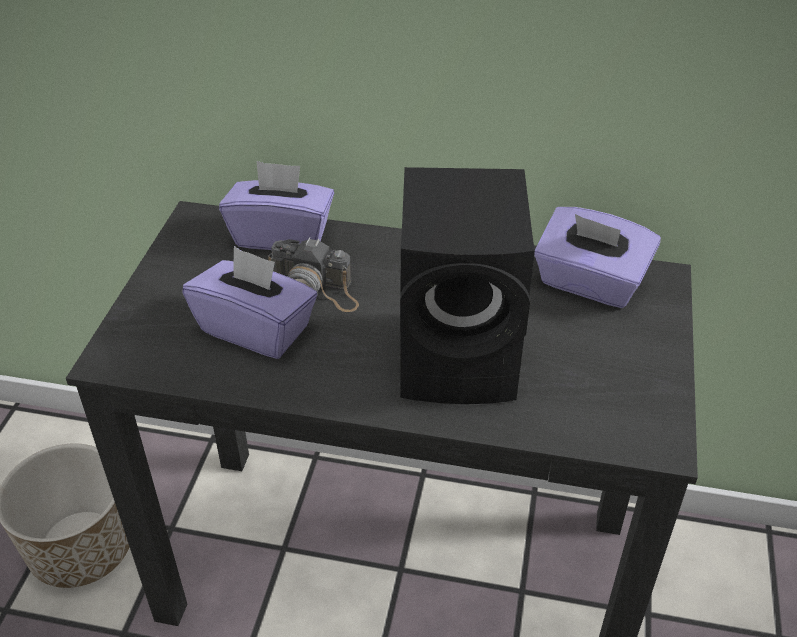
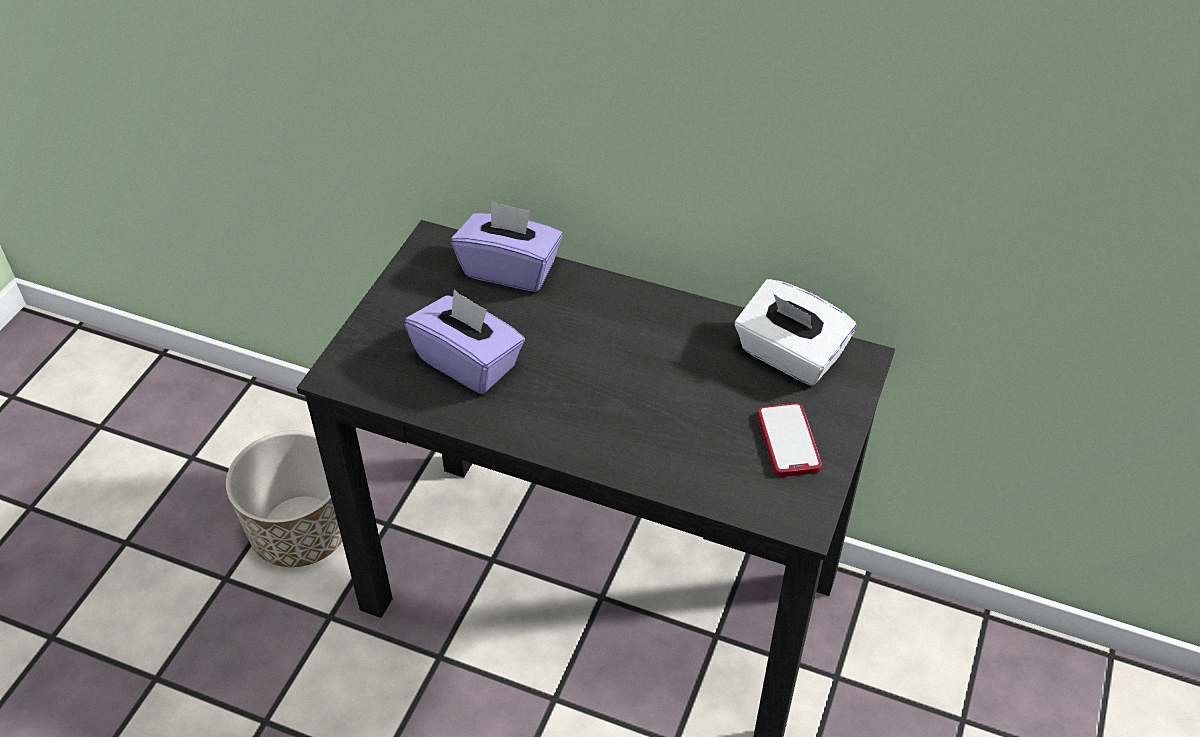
camera: 10 degrees right, 5 degrees up
camera [268,237,359,312] -> none
black speaker [400,167,535,404] -> none
purple tissue box [534,207,661,308] -> white tissue box [735,279,856,386]
none -> phone [757,403,822,477]

